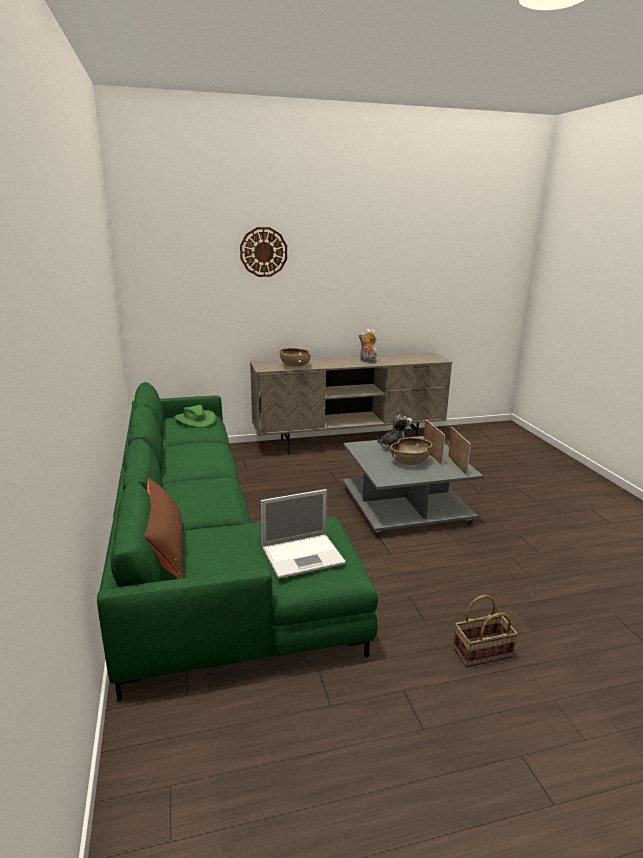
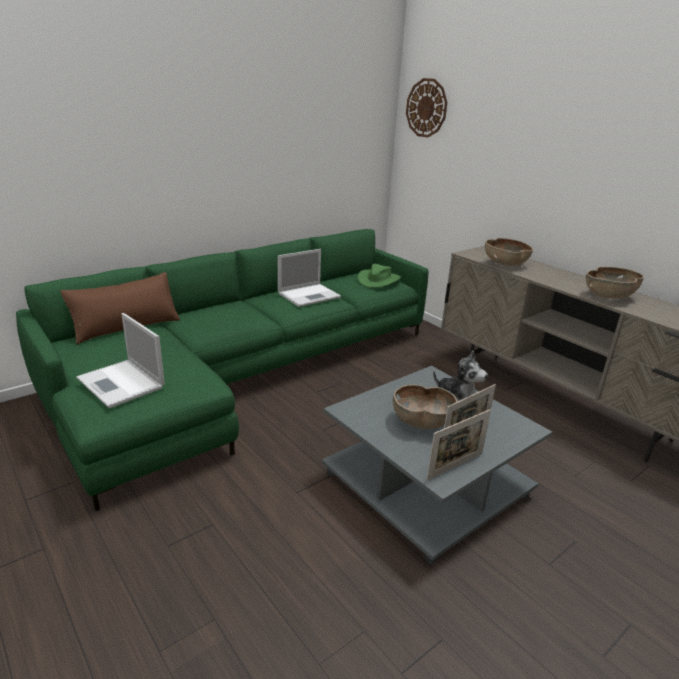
camera: 65 degrees right, 5 degrees up
wall clock [240,227,287,277] -> wall clock moved to [406,78,447,138]
plush toy [359,329,377,363] -> brown bowl [586,267,644,299]
basket [453,595,518,667] -> none
none -> laptop [278,249,341,307]

